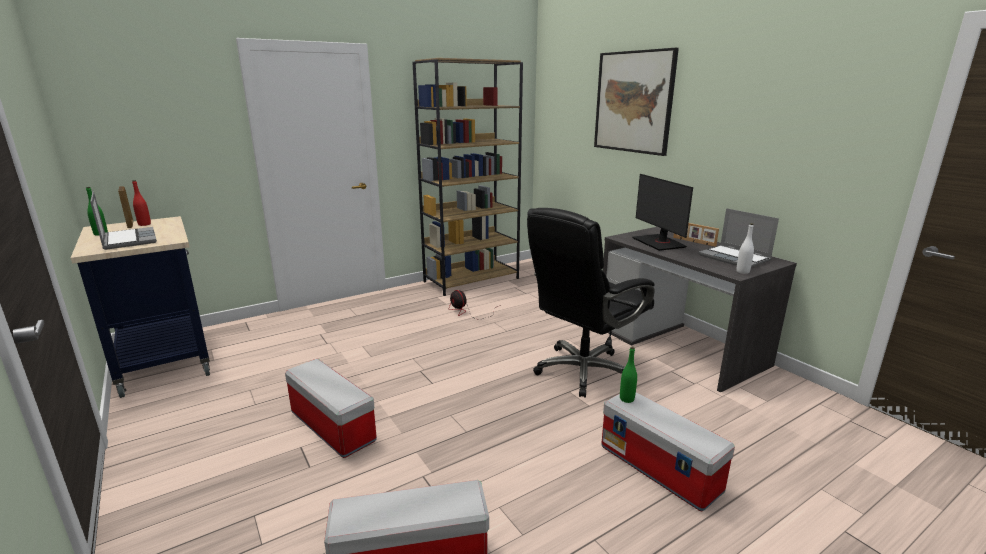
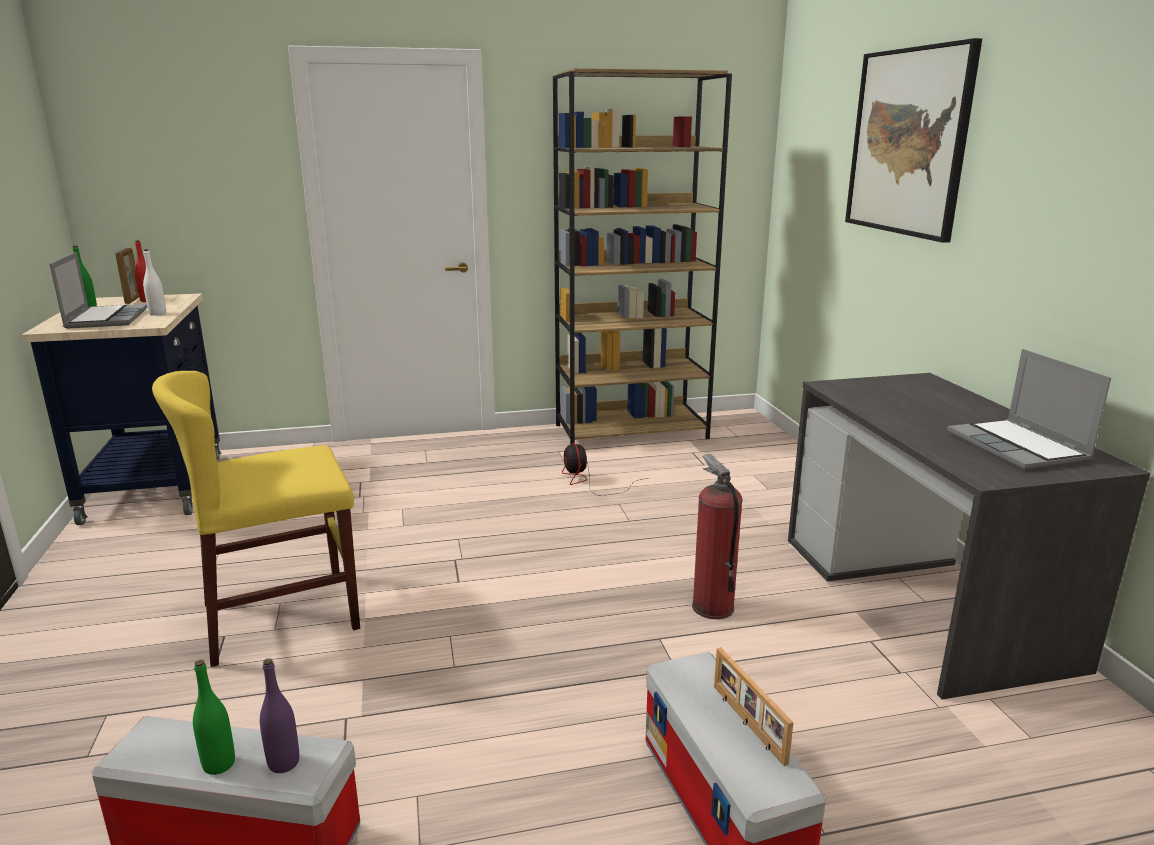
camera: 20 degrees right, 0 degrees up
storage box [285,359,377,458] -> yellow chair [152,371,360,667]
black office chair [527,208,655,398] -> fire extinguisher [692,454,743,619]
green bottle [620,347,637,403] -> green bottle moved to [193,660,235,775]
monitor [632,174,693,251] -> none
picture frame [673,223,719,247] -> picture frame moved to [714,647,794,766]
white bottle [736,223,754,274] -> white bottle moved to [143,249,166,316]
none -> purple bottle [260,658,299,773]

